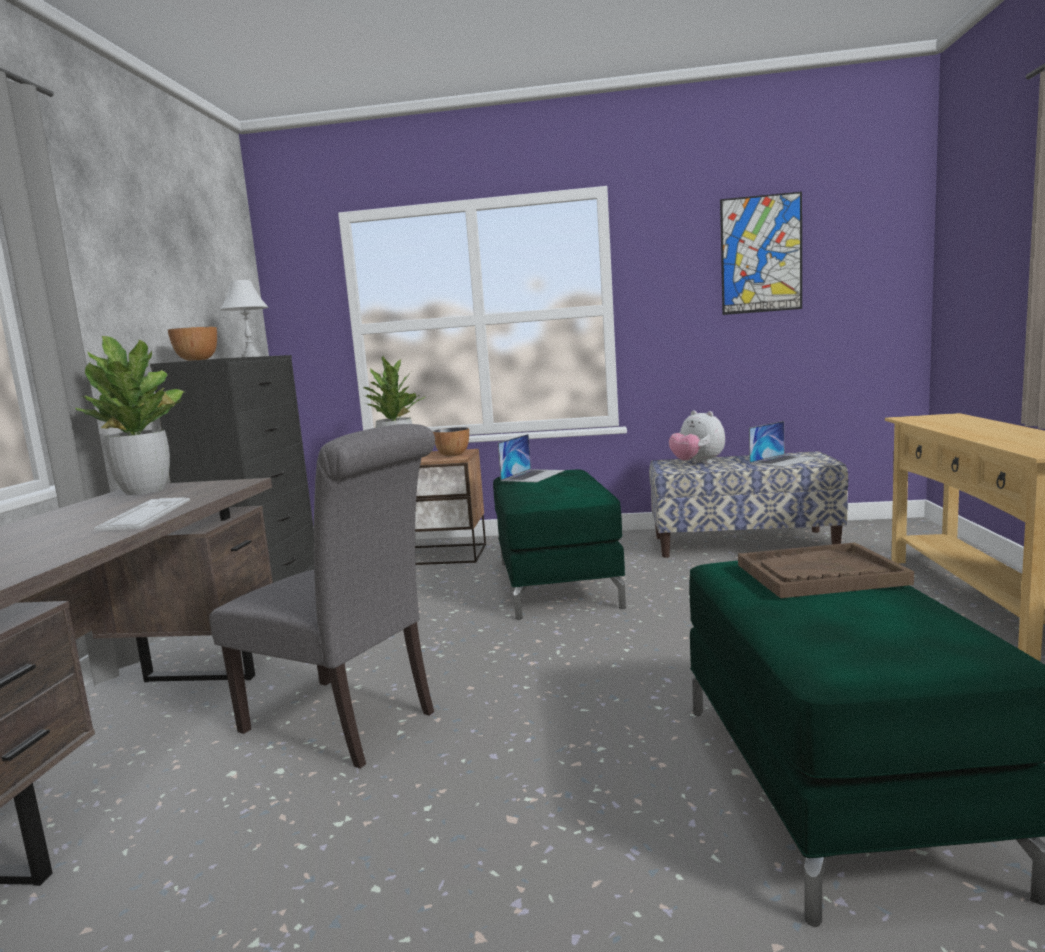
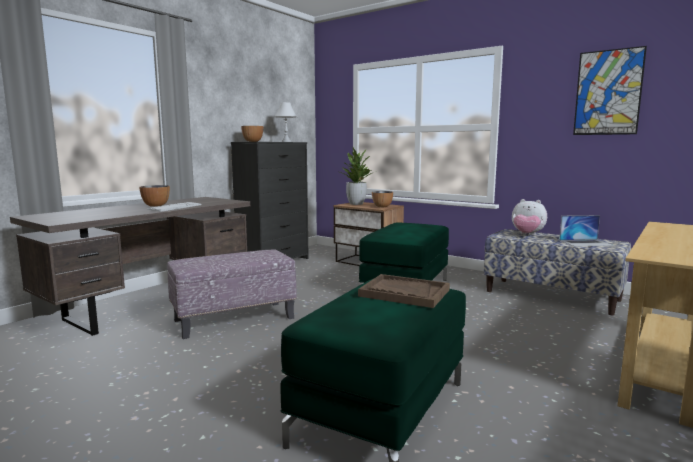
camera: 30 degrees right, 0 degrees up
potted plant [75,336,184,495] -> none
grey chair [209,424,435,768] -> ottoman [167,250,297,339]
laptop [498,434,565,482] -> none
plush toy [669,410,725,464] -> plush toy turned 60 degrees counterclockwise [512,199,547,235]
none -> bowl [139,185,170,207]

